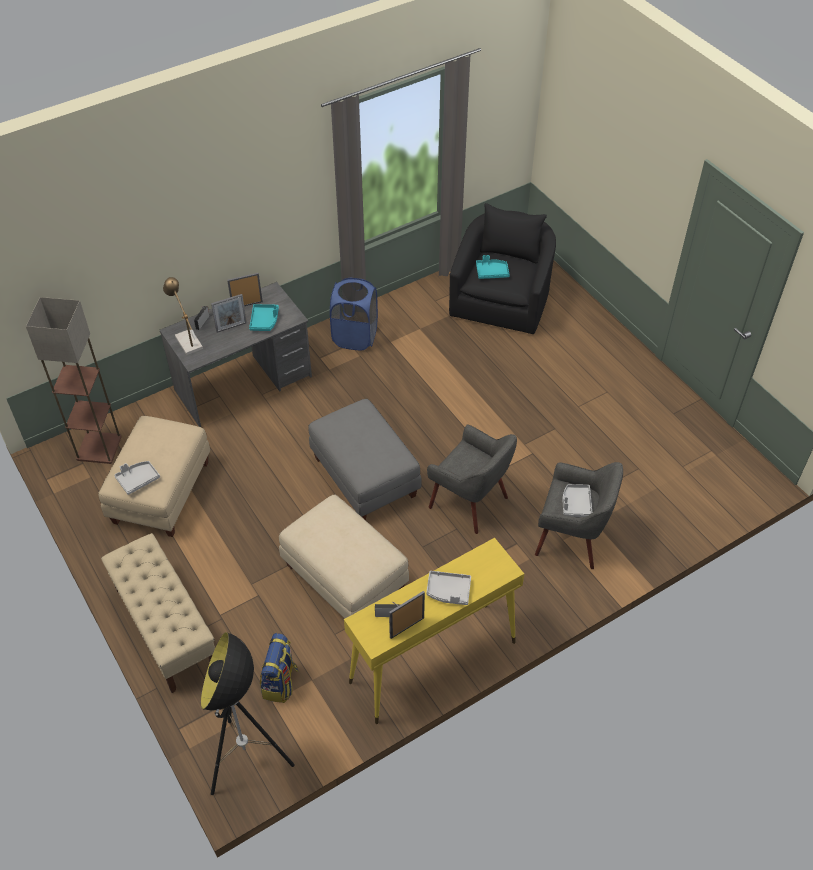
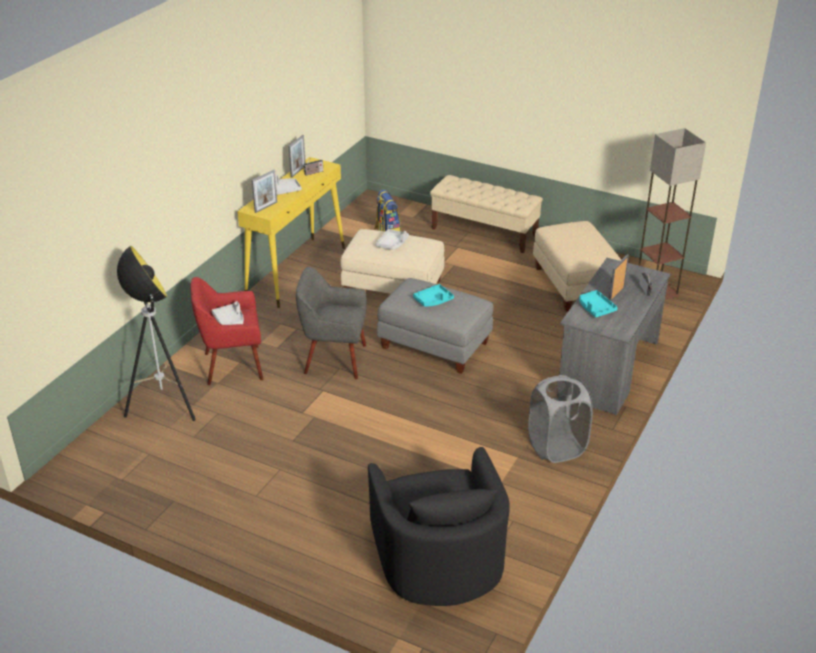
camera: 150 degrees right, 15 degrees down
grey tray [114,461,160,495] -> grey tray moved to [376,229,409,250]
table lamp [163,277,203,355] -> none
floor lamp [201,632,295,795] -> floor lamp moved to [117,246,196,421]
picture frame [227,273,263,306] -> picture frame moved to [252,170,277,213]
blue laundry basket [330,277,378,351] -> grey laundry basket [528,375,593,463]
turquoise tray [476,255,510,279] -> turquoise tray moved to [413,284,454,307]
grey armchair [535,462,623,569] -> red armchair [190,277,263,385]

